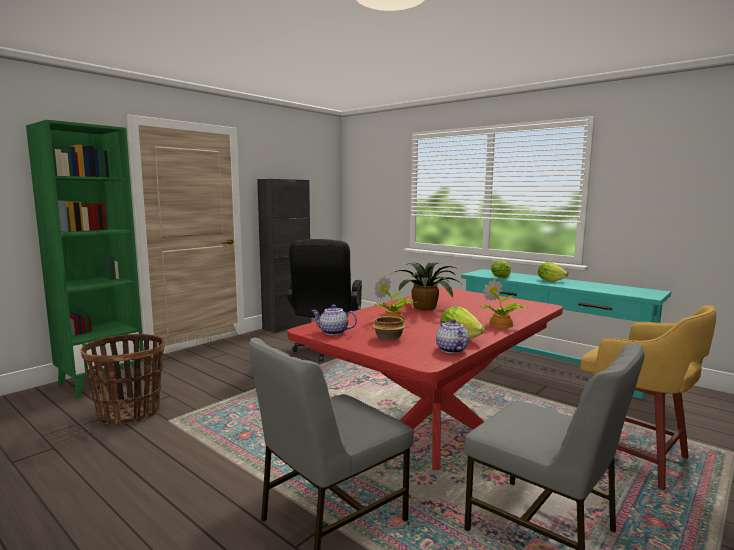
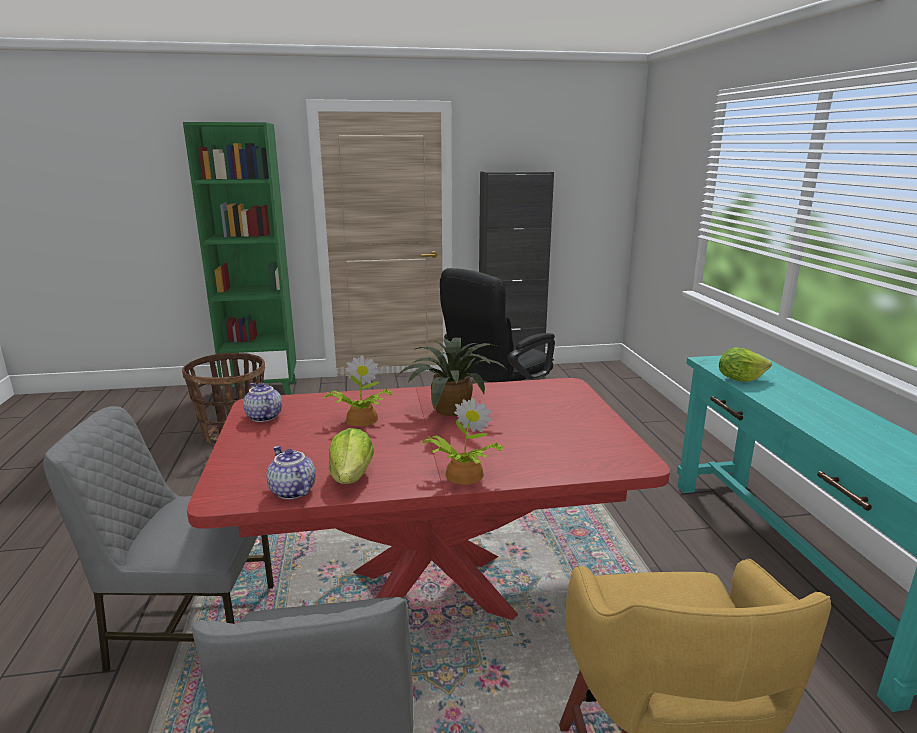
camera: 40 degrees right, 10 degrees up
bowl [372,316,406,341] -> none
teapot [436,319,469,353] -> teapot turned 60 degrees counterclockwise [267,446,316,499]
lettuce [538,262,568,282] -> none

